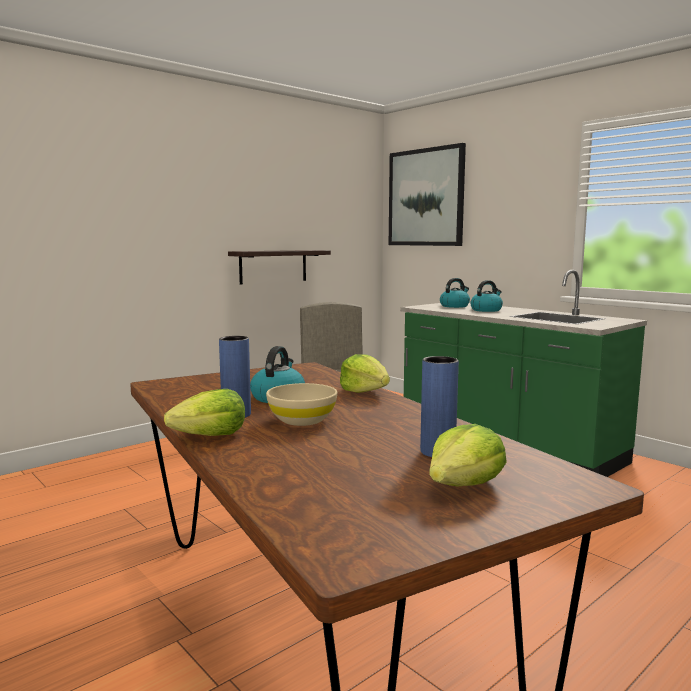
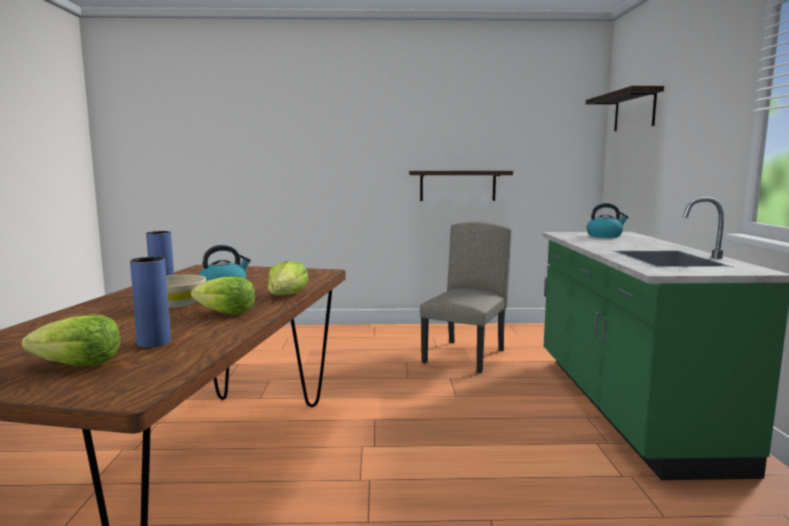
camera: 40 degrees right, 0 degrees up
lettuce [164,389,245,436] -> lettuce moved to [191,276,255,315]
picture [389,143,466,246] -> shelf [586,86,664,131]
kettle [470,280,503,312] -> none

